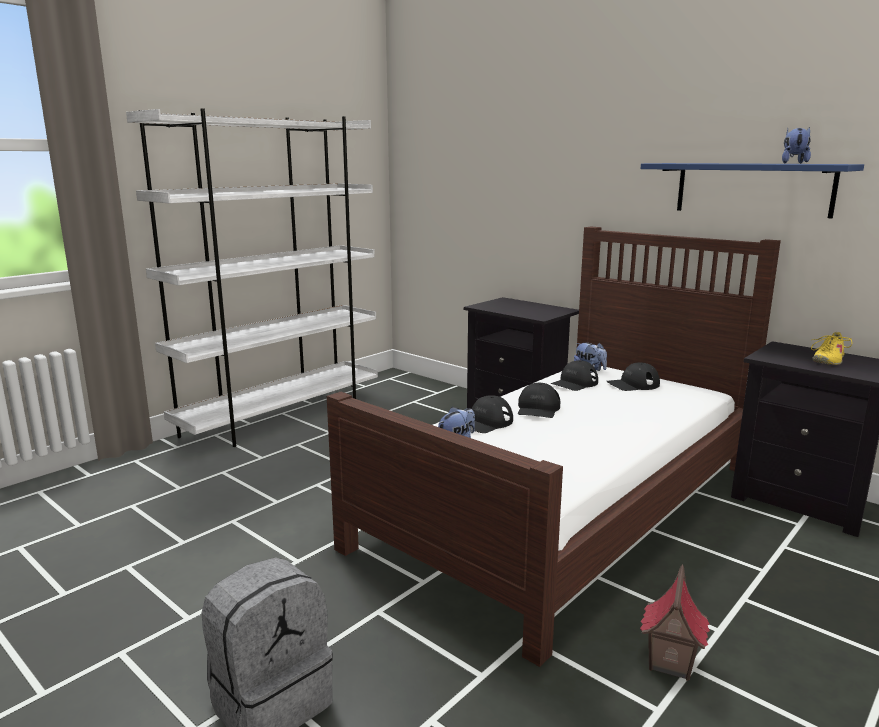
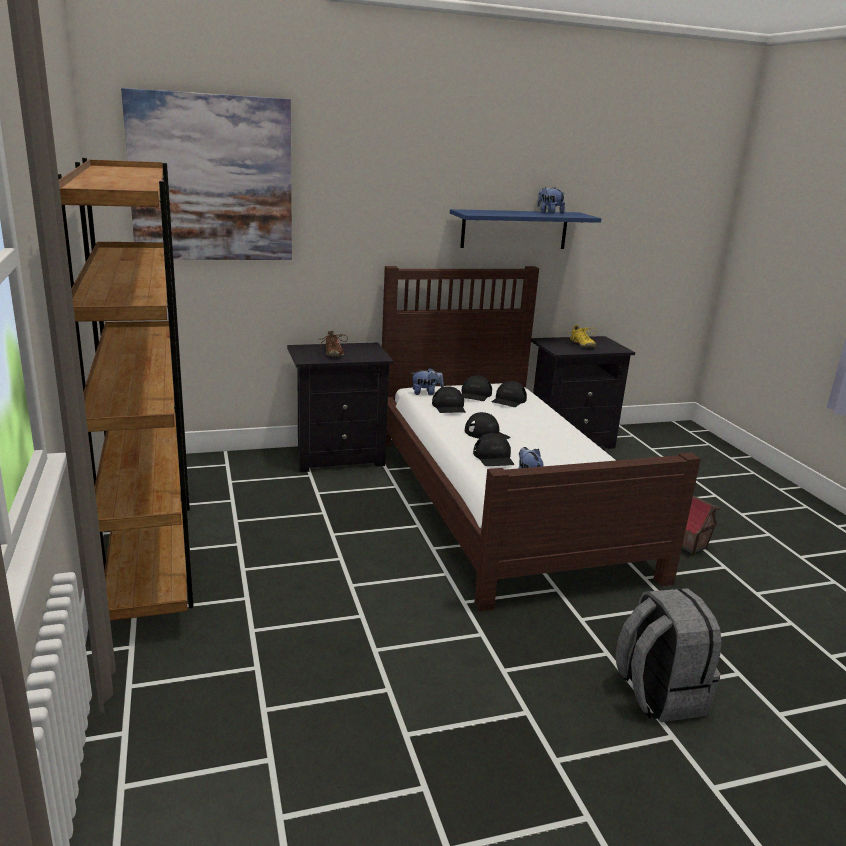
camera: 60 degrees left, 5 degrees up
white bookcase [126,108,378,447] -> brown bookcase [58,158,194,621]
none -> picture [121,88,292,260]
none -> brown shoe [317,330,348,356]
none -> black cap [492,381,527,407]

